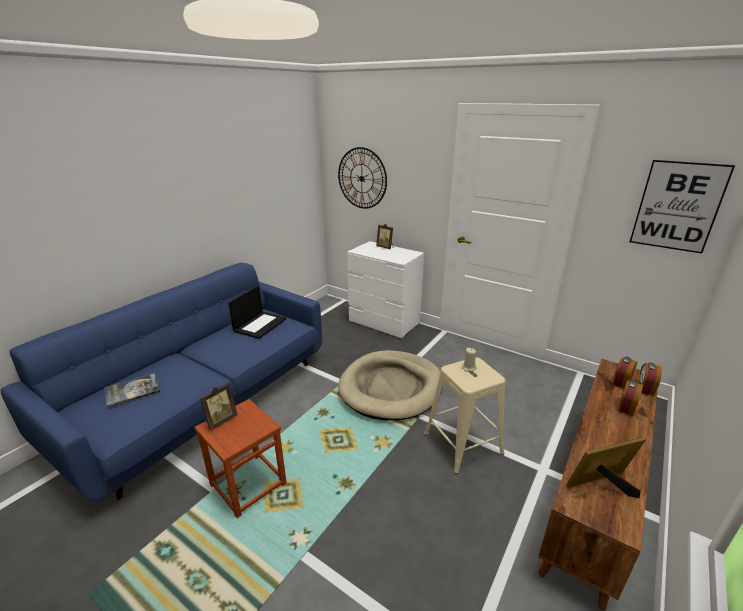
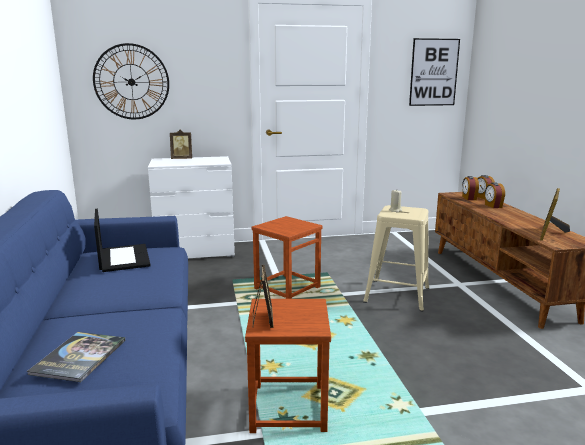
camera: 45 degrees left, 10 degrees down
beige dog bed [338,350,443,420] -> brown stool [252,216,323,299]

